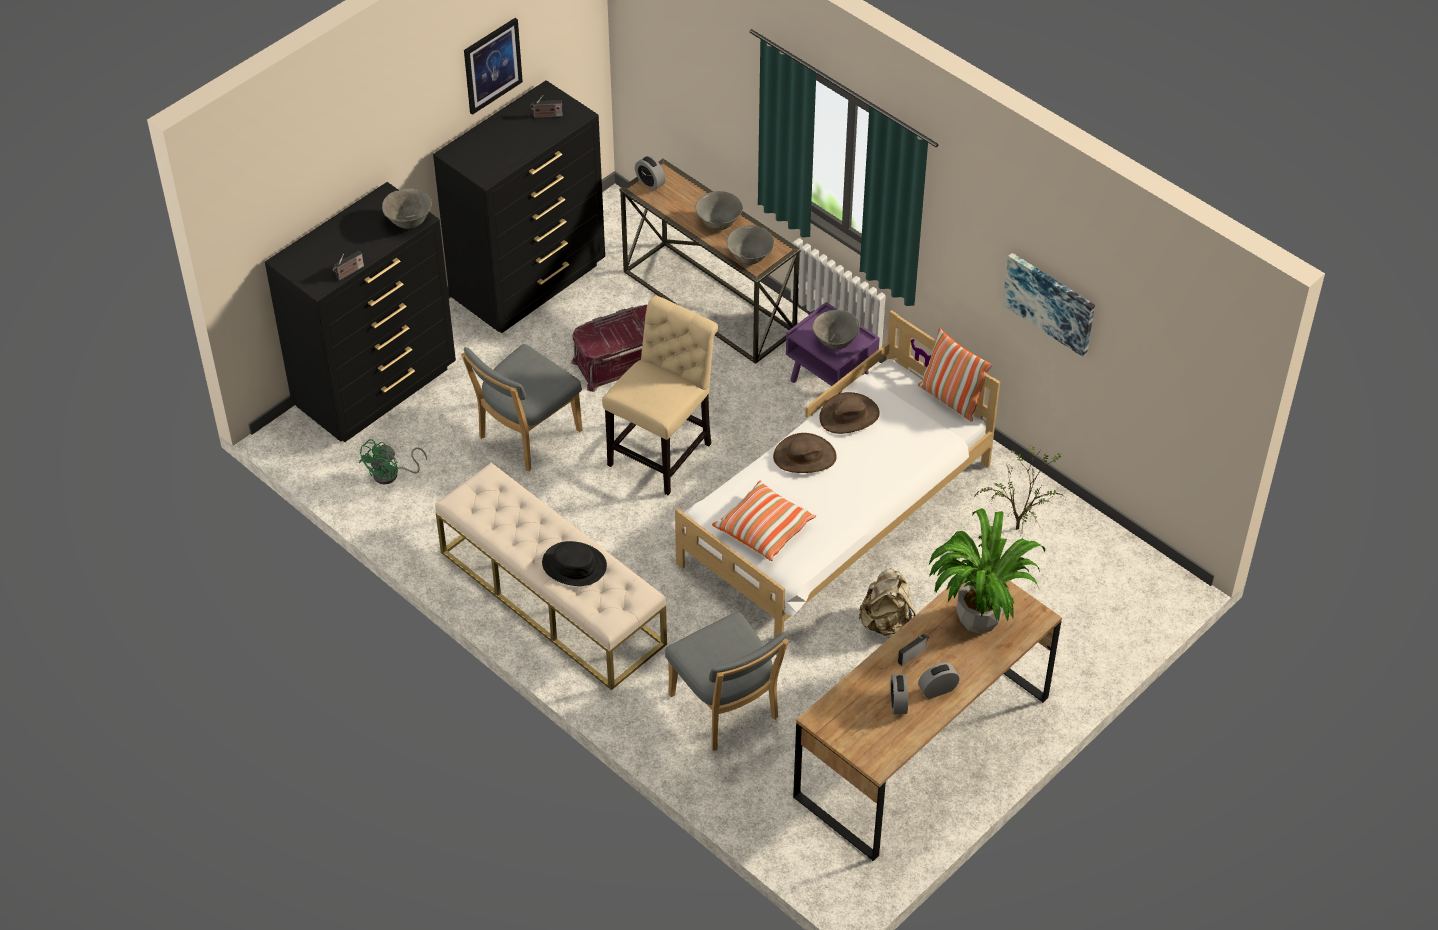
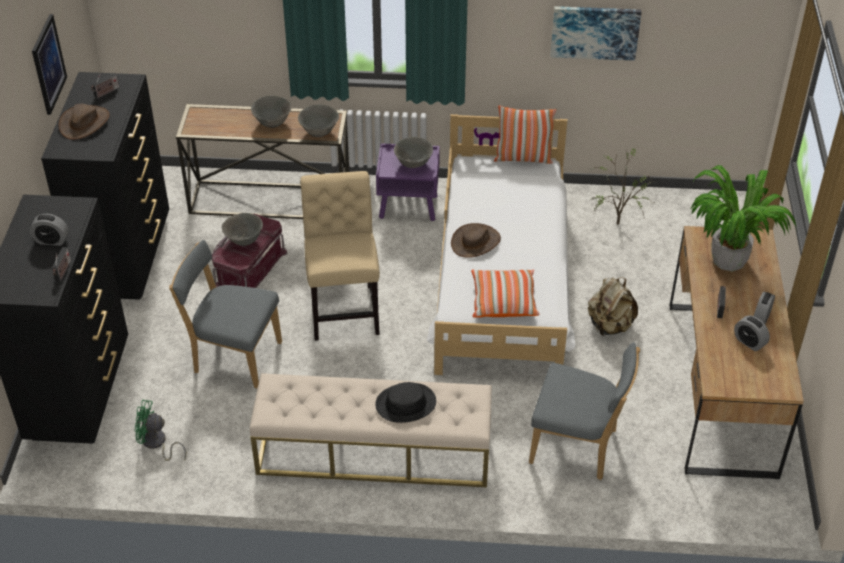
camera: 40 degrees left, 5 degrees down
green fan [359,439,427,484] -> green fan turned 105 degrees clockwise [134,400,186,461]
grey bowl [382,189,432,229] -> grey bowl moved to [222,213,263,246]
grey chair [461,344,582,472] -> grey chair turned 105 degrees clockwise [169,240,282,388]
alarm clock [635,156,666,191] -> alarm clock moved to [30,214,68,246]
brown hat [819,392,880,434] -> brown hat moved to [58,104,110,140]

